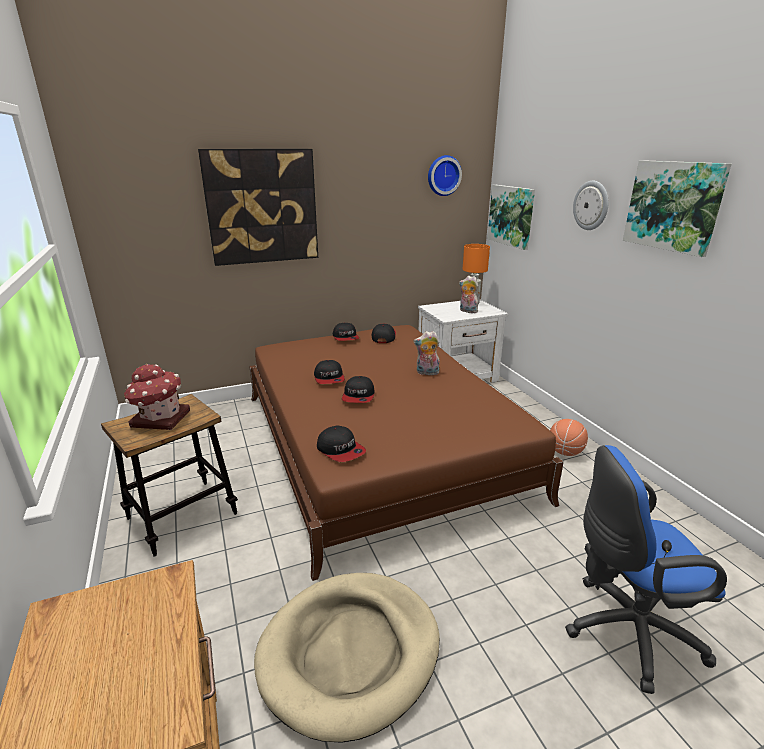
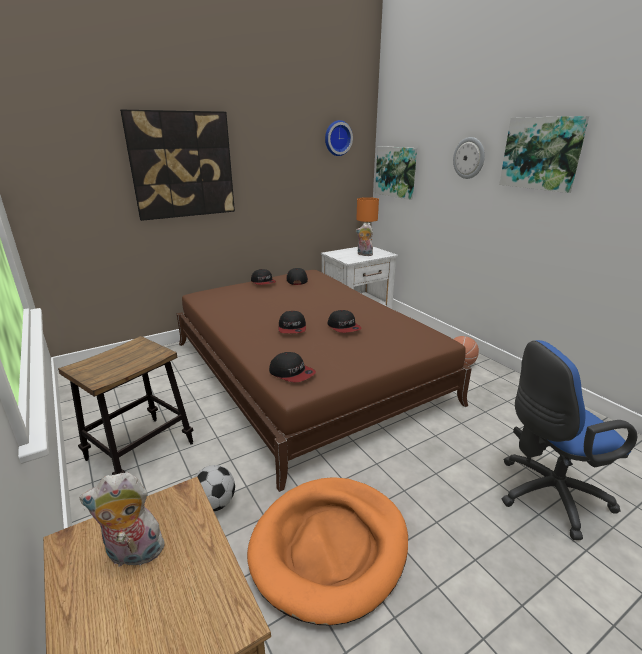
camera: 10 degrees left, 0 degrees up
toy house [124,364,190,430] -> none
beige dog bed [254,573,440,743] -> orange dog bed [247,477,408,625]
cap [314,360,345,384] -> cap moved to [327,310,362,333]
plush toy [414,331,440,375] -> plush toy moved to [79,472,165,567]
none -> football [194,465,235,511]

